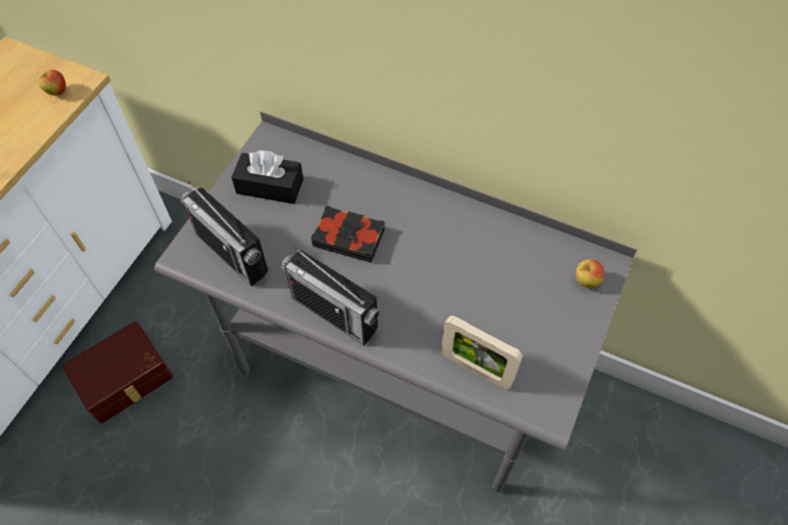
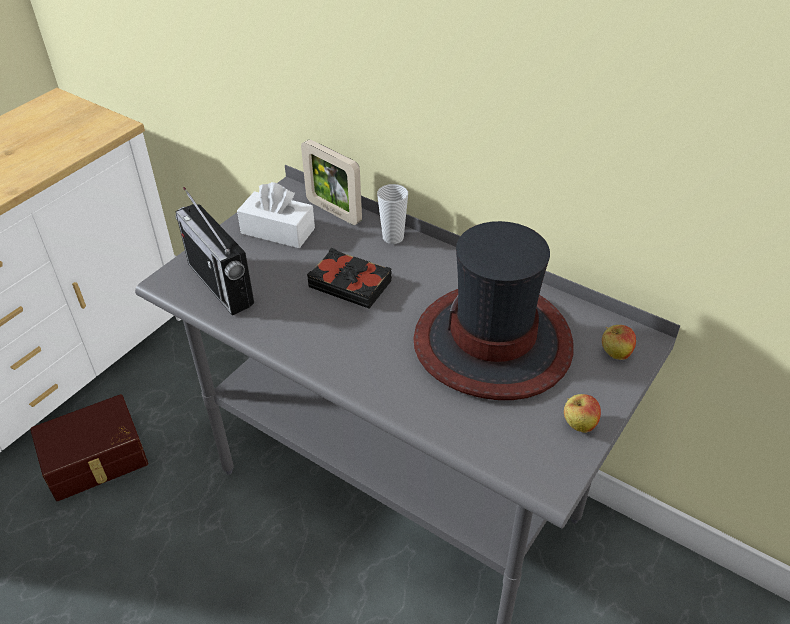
camera: 10 degrees right, 15 degrees down
apple [37,70,66,96] -> apple moved to [564,394,601,433]
black tissue box [231,150,303,204] -> white tissue box [237,182,315,248]
radio [281,247,380,346] -> none
picture frame [441,315,523,390] -> picture frame moved to [301,139,362,225]
none -> cup [377,184,408,244]
none -> hat [413,221,573,400]

